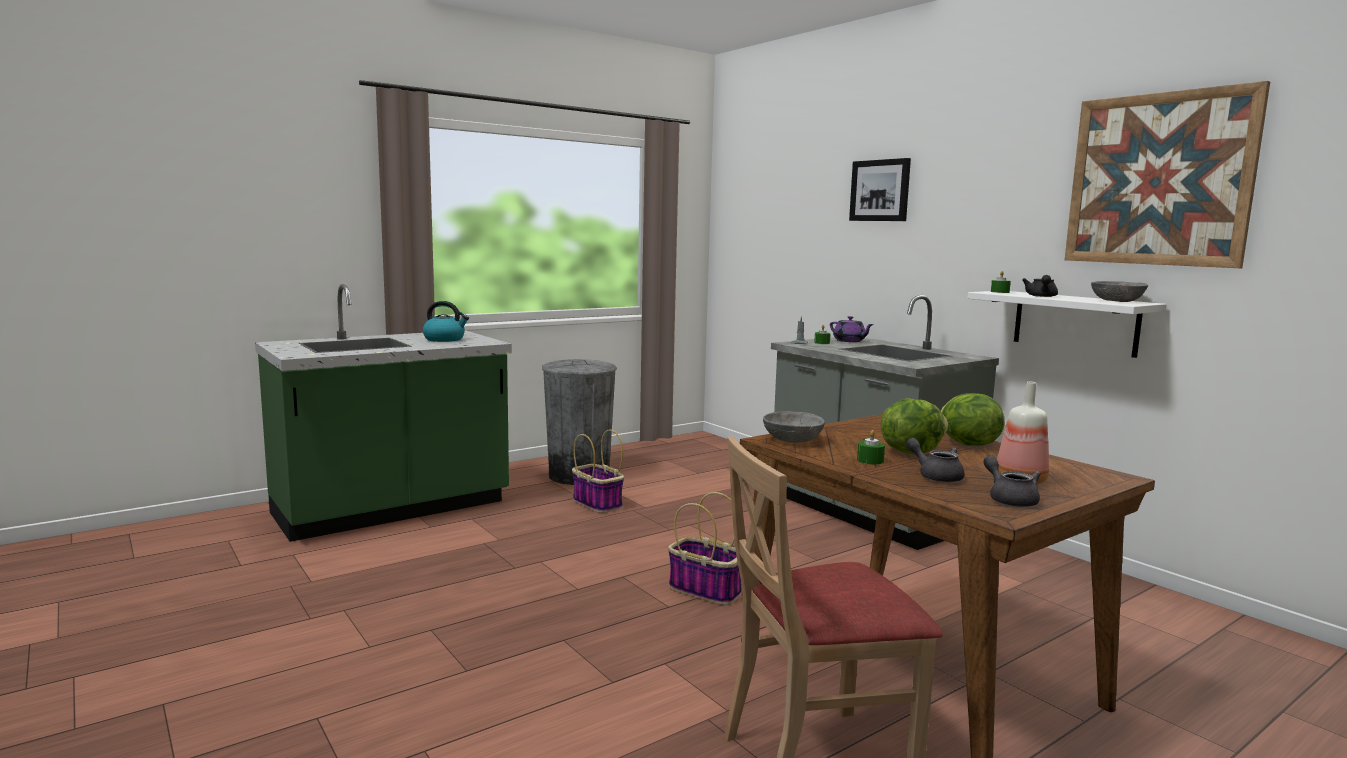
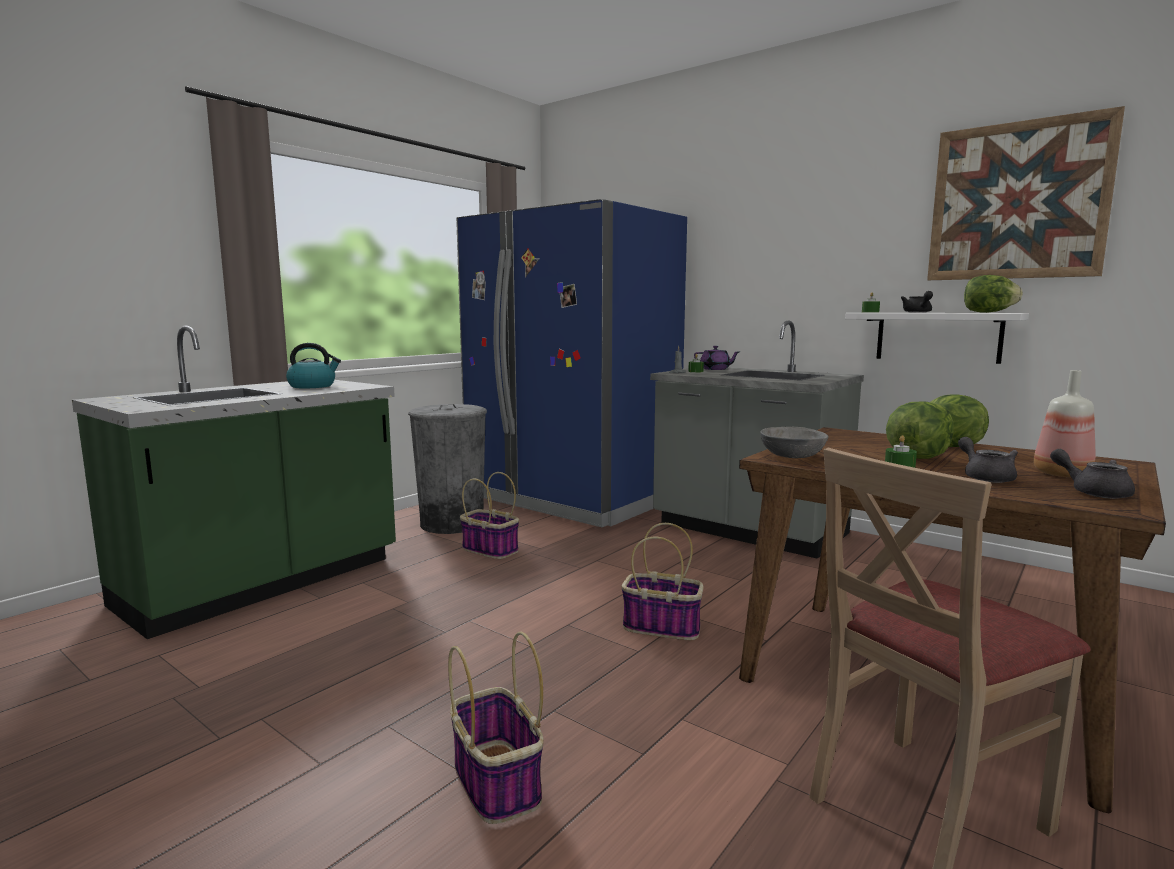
camera: 15 degrees left, 0 degrees up
picture [849,158,911,221] -> none
grey teapot [906,438,965,483] -> grey teapot turned 45 degrees clockwise [958,437,1018,483]
grey bowl [1091,281,1148,302] -> lettuce [964,275,1023,313]
none -> basket [448,632,544,824]
none -> blue fridge [456,199,687,527]

